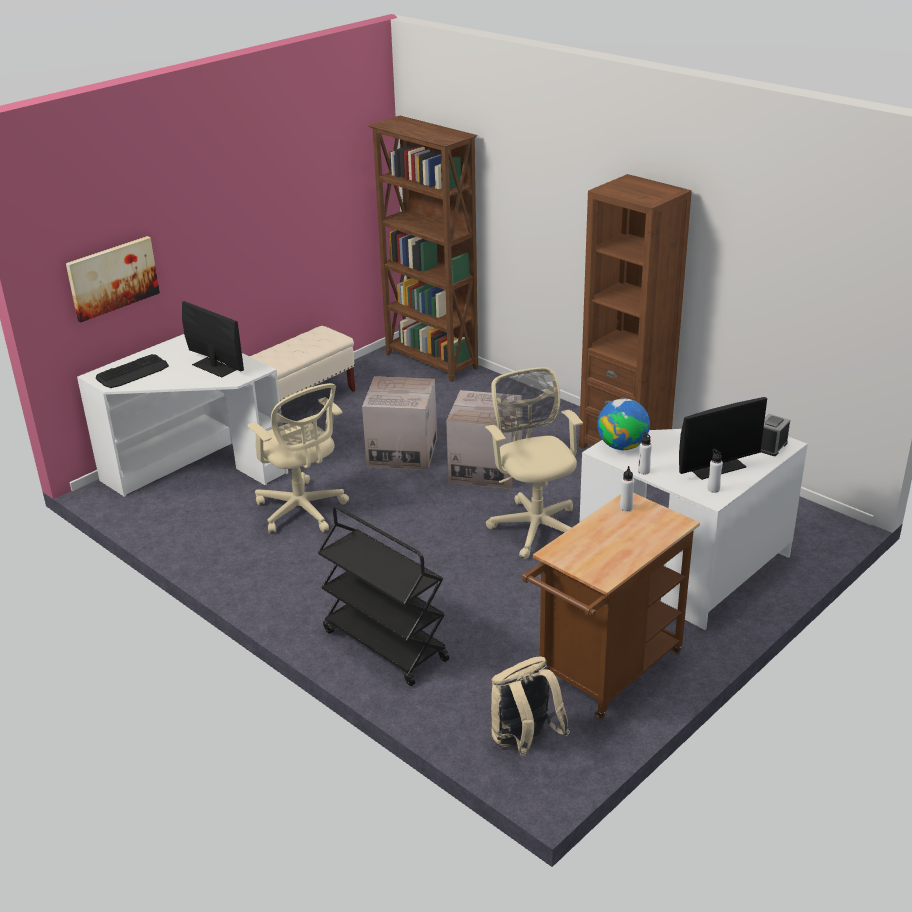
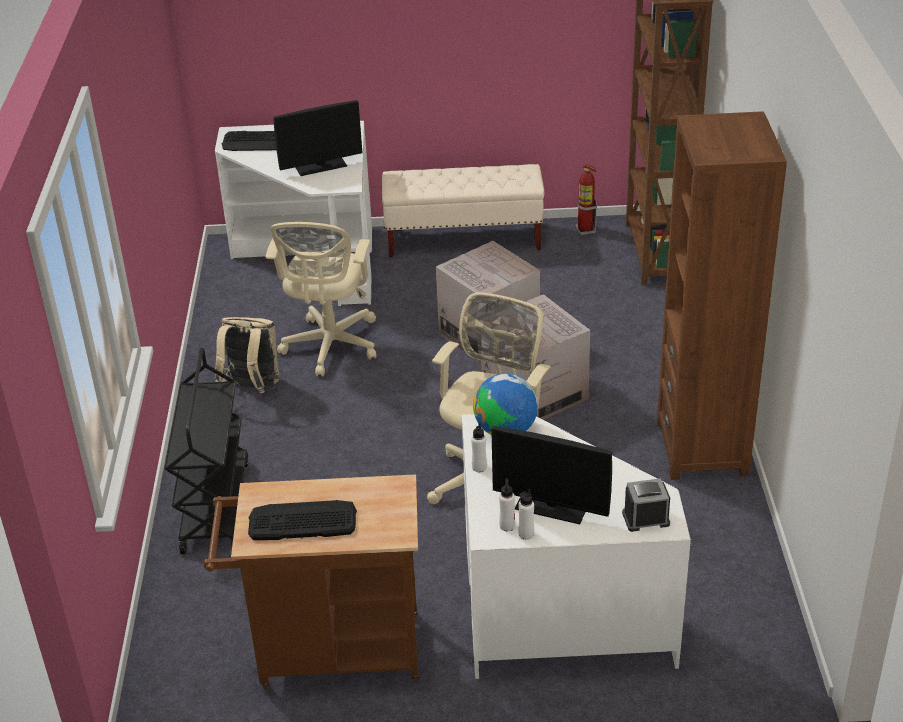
camera: 45 degrees right, 5 degrees up
picture [66,236,160,322] -> none
monitor [182,301,244,378] -> monitor turned 75 degrees clockwise [273,100,363,176]
beige backpack [491,656,570,756] -> beige backpack moved to [215,317,280,393]
white bottle [620,466,634,511] -> white bottle moved to [518,489,534,540]
none -> keyboard [248,500,357,540]
none -> fire extinguisher [575,164,597,235]

